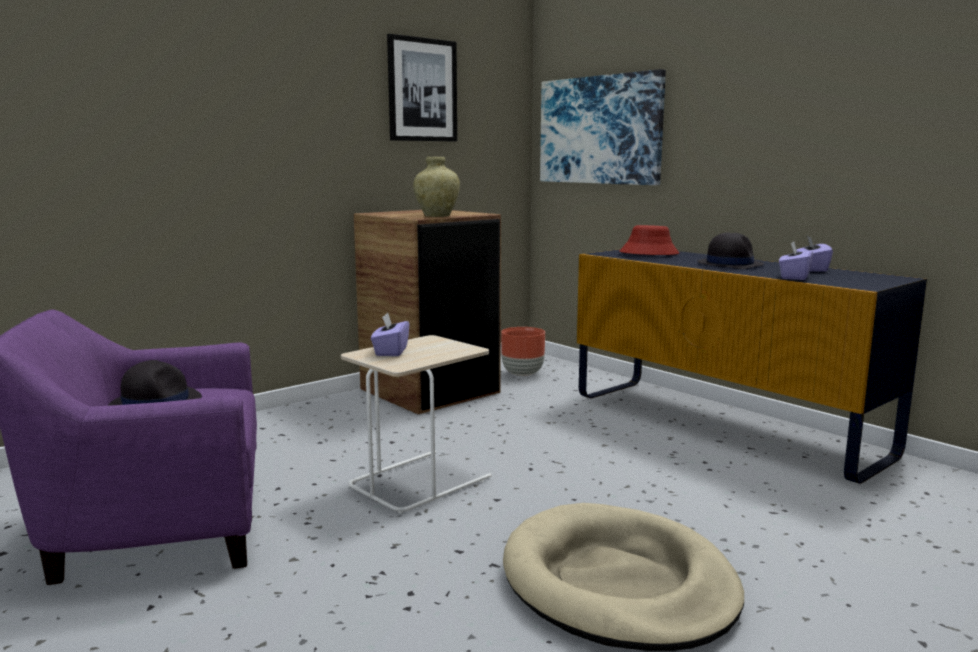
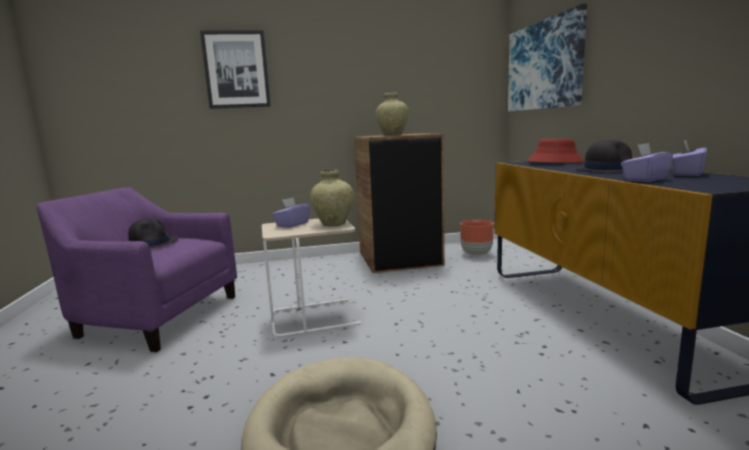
camera: 30 degrees right, 0 degrees up
picture [387,34,457,141] -> picture moved to [200,30,271,109]
none -> beige vase [310,170,354,226]

